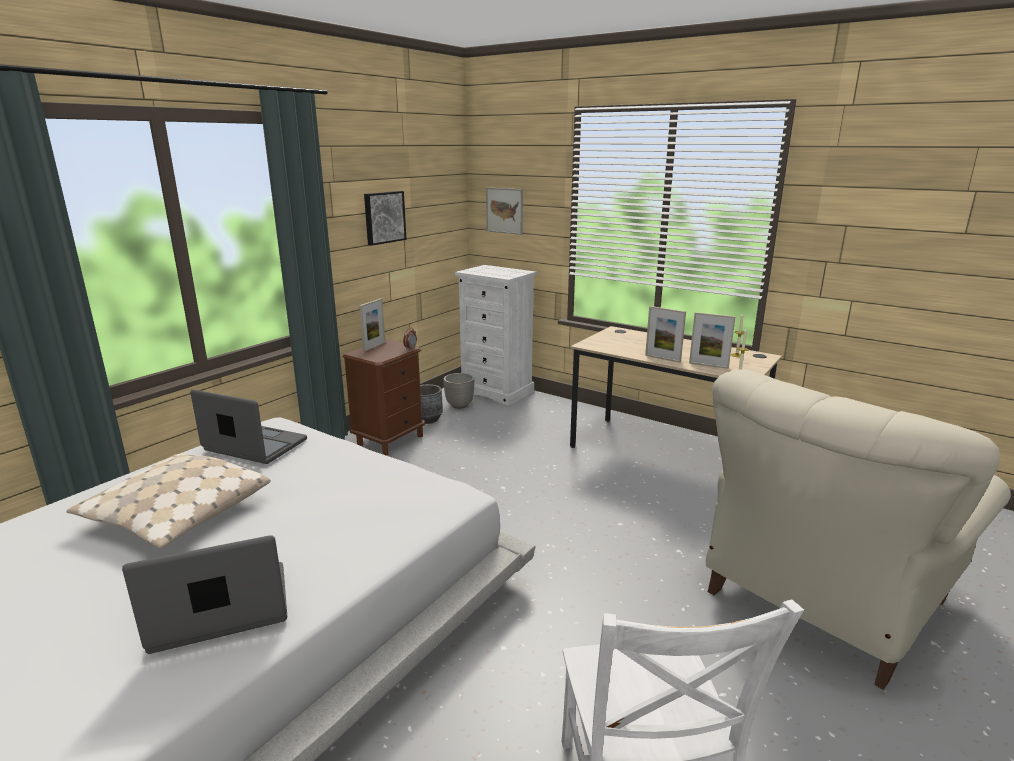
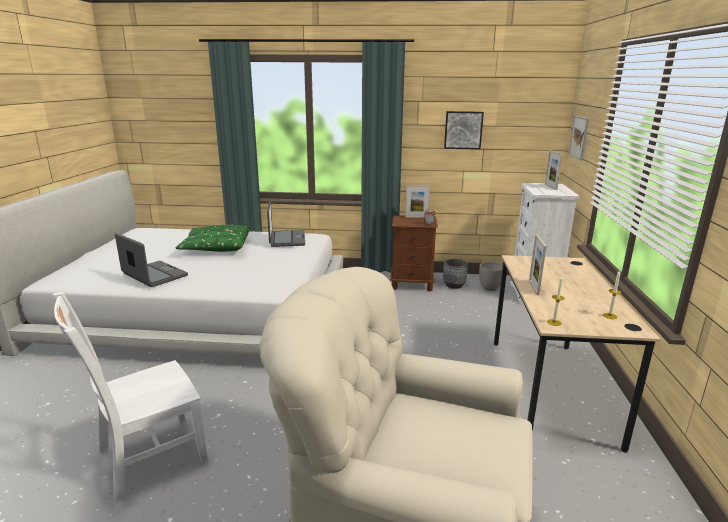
camera: 60 degrees right, 0 degrees up
beige pillow [66,454,271,548] -> green pillow [176,225,250,252]
picture frame [689,312,736,369] -> picture frame moved to [545,151,563,190]

